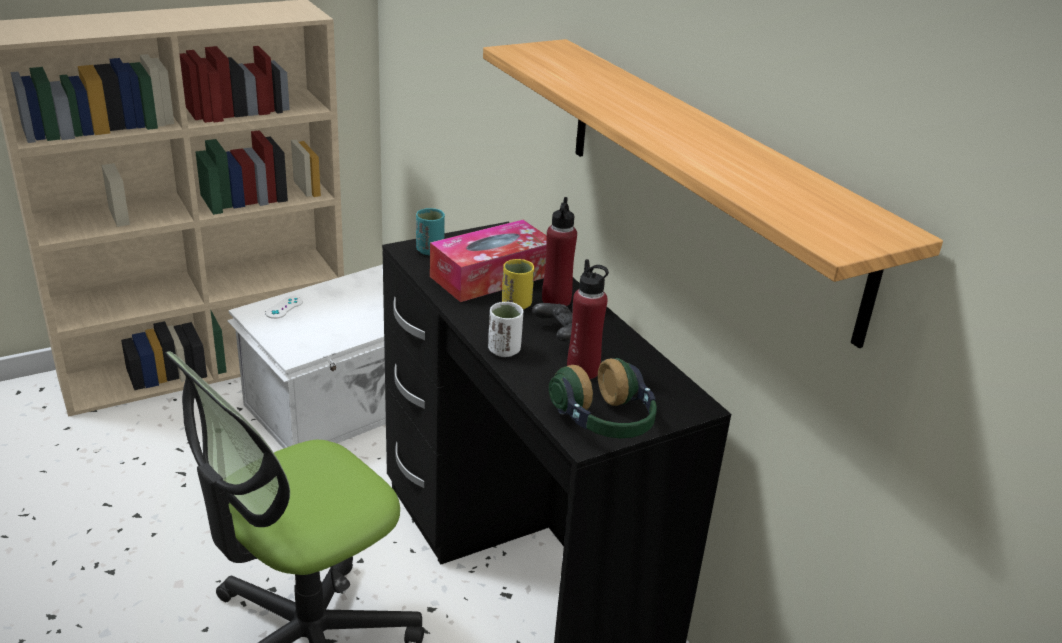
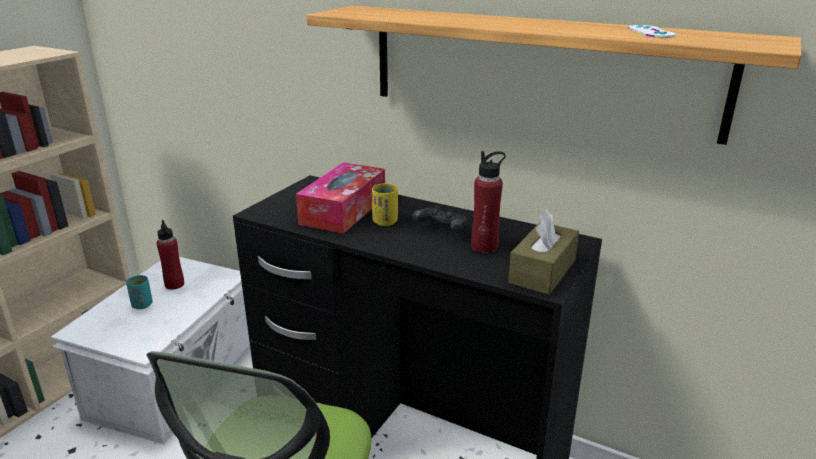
camera: 30 degrees left, 5 degrees down
white game controller [265,296,303,319] -> white game controller moved to [628,25,676,38]
turquoise cup [416,208,445,255] -> turquoise cup moved to [126,275,153,309]
white cup [488,302,524,357] -> none
red bottle [542,197,577,306] -> red bottle moved to [157,220,184,290]
headphones [549,358,657,438] -> brown tissue box [508,208,579,295]

